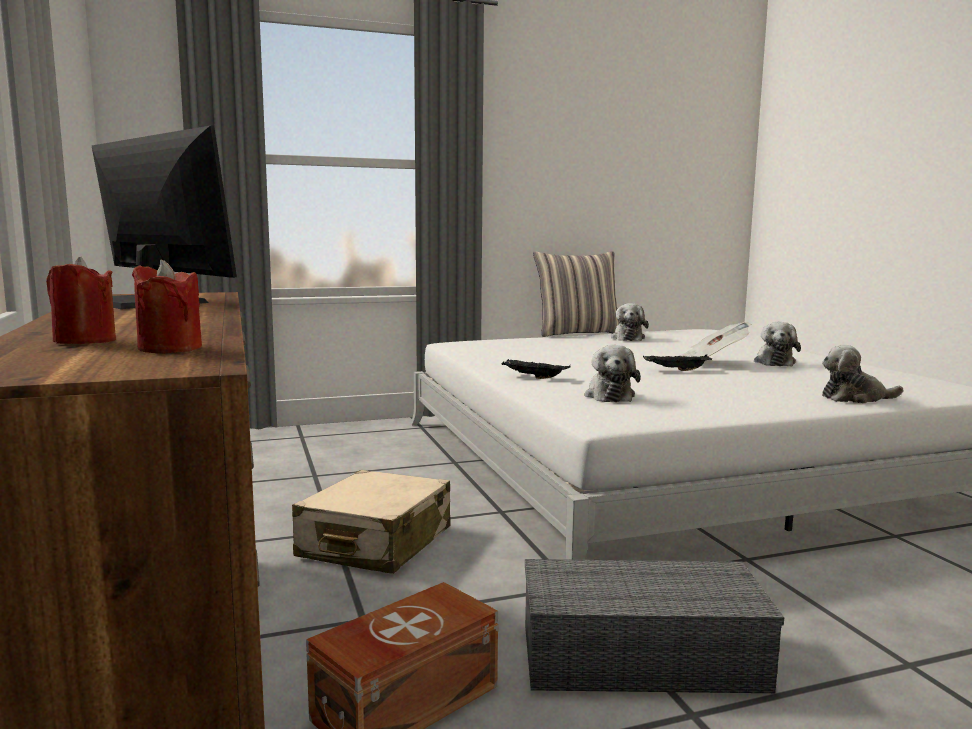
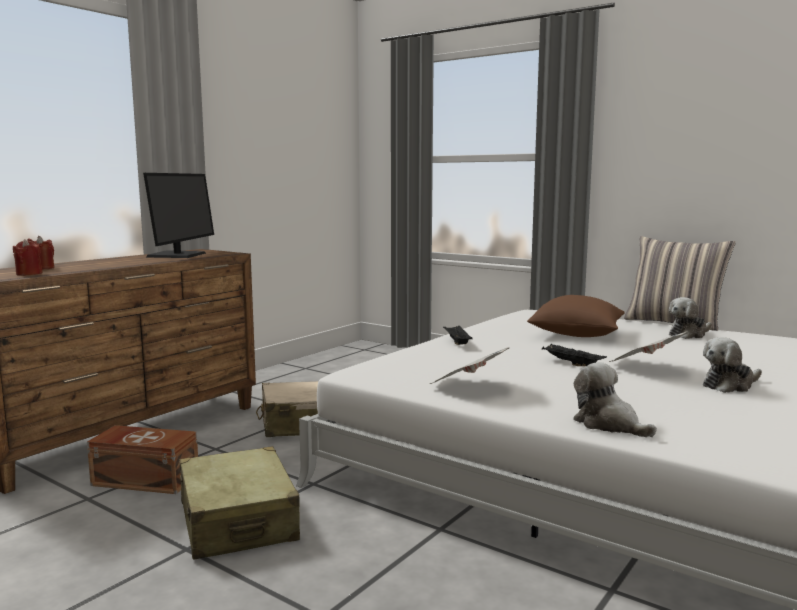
camera: 55 degrees right, 0 degrees up
grey storage box [525,559,784,693] -> beige suitcase [179,446,300,560]
plush toy [584,345,641,402] -> none
none -> newspaper [430,347,509,384]
none -> brown pillow [527,295,625,337]

